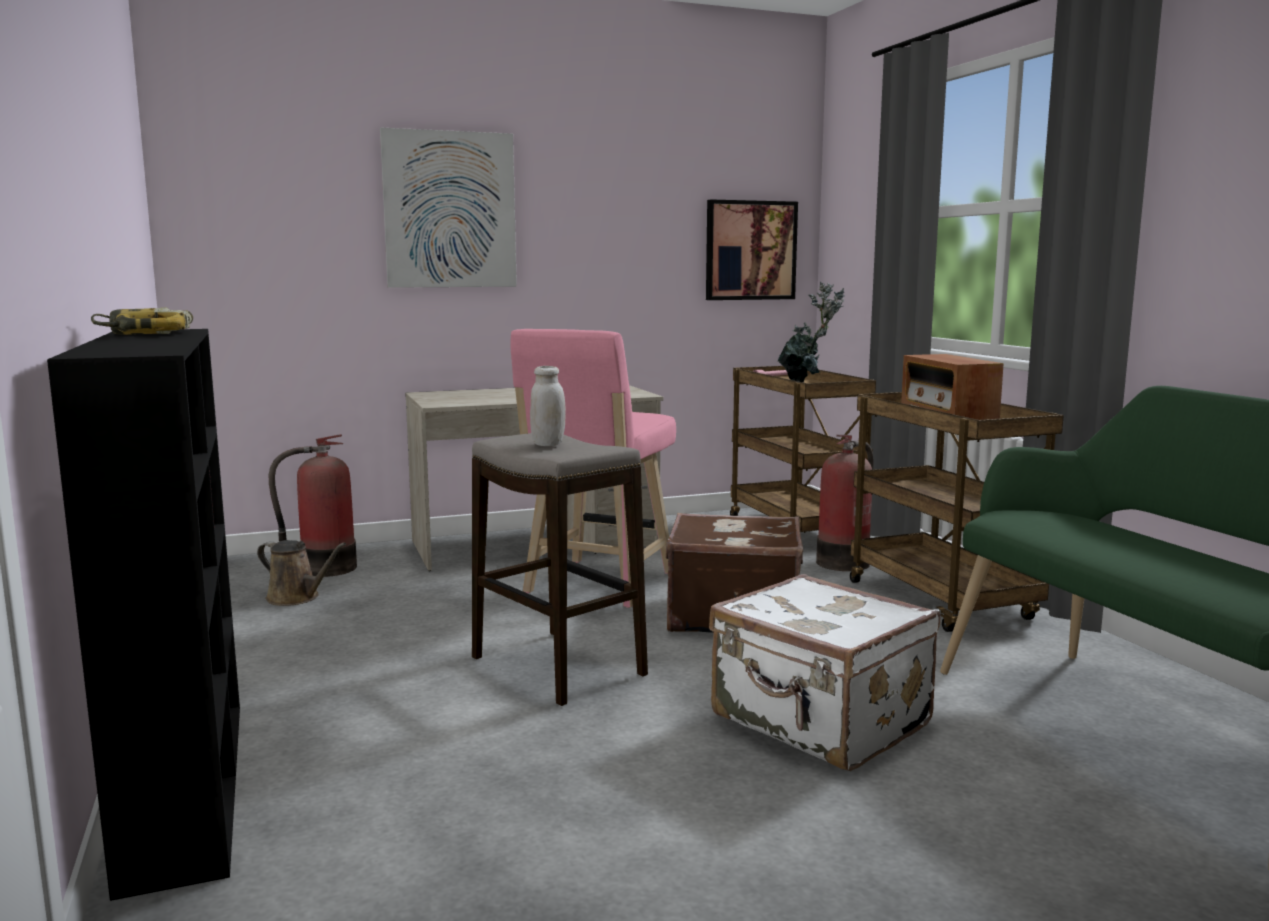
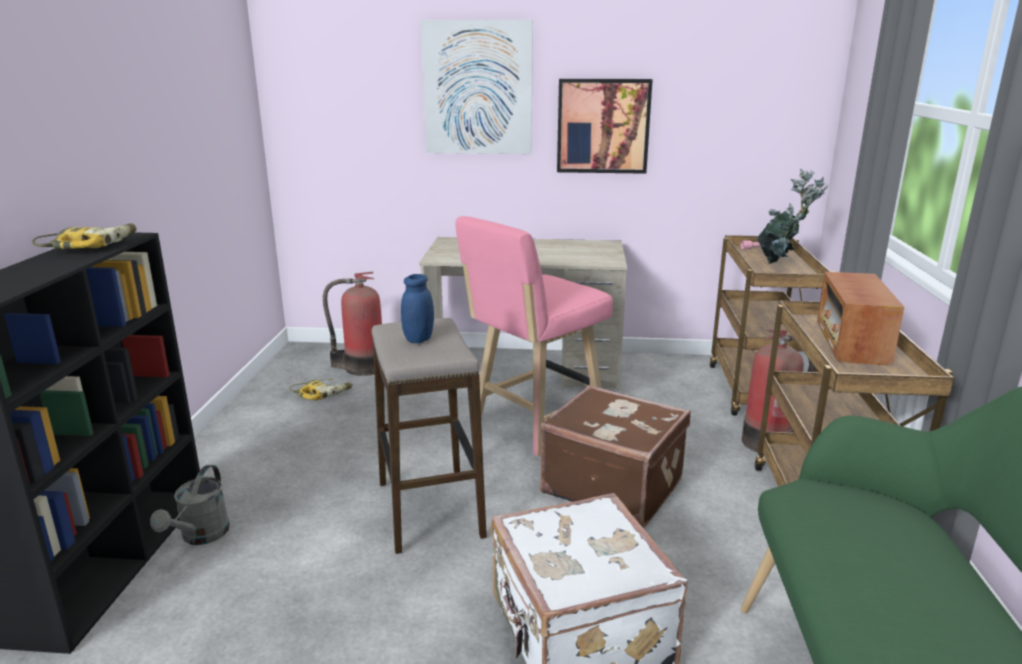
camera: 25 degrees right, 10 degrees up
brown watering can [257,540,346,606] -> power drill [289,378,352,400]
white jar [530,366,566,446] -> blue jar [401,274,434,343]
picture [706,199,798,300] -> picture moved to [557,79,653,174]
none -> grey watering can [150,465,230,545]

